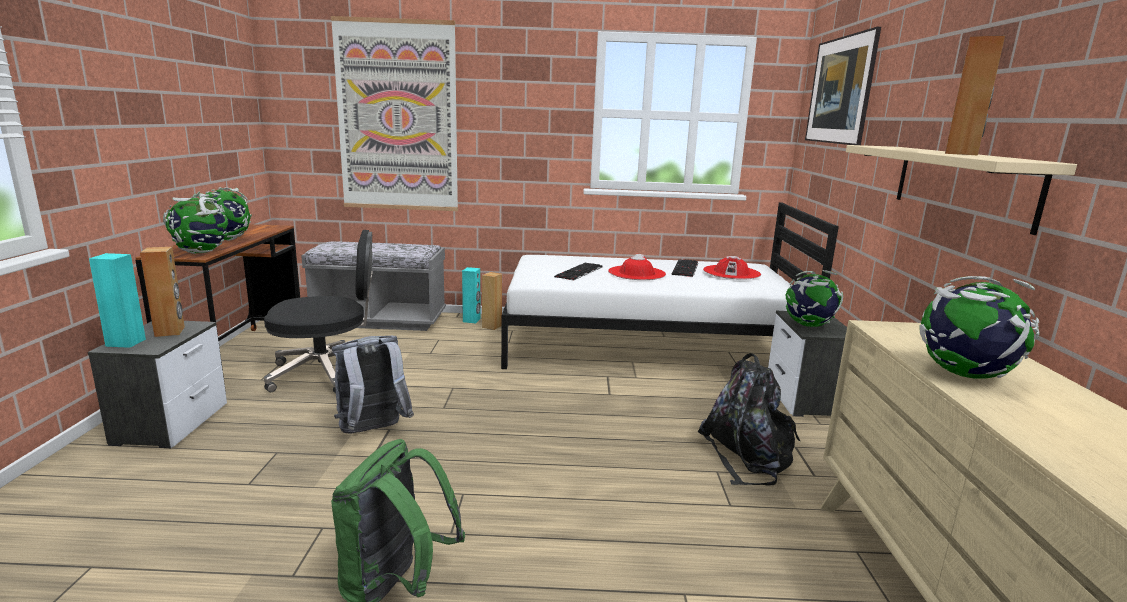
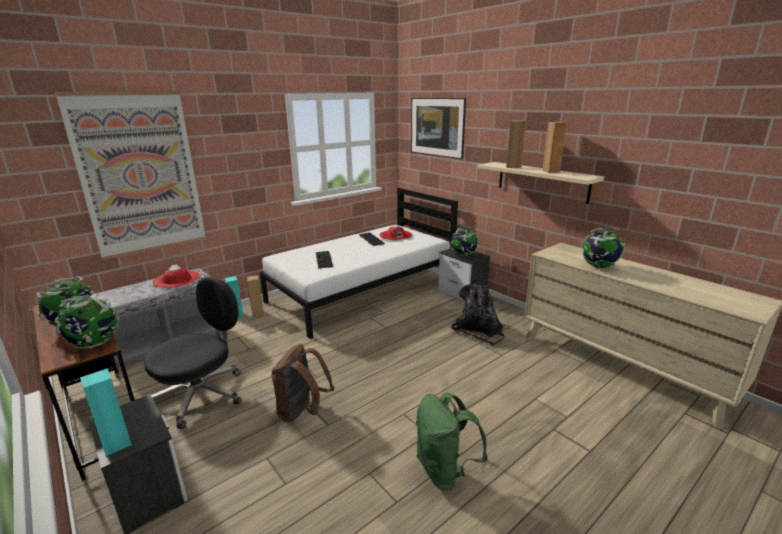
camera: 40 degrees left, 5 degrees up
brown speaker [140,247,185,337] -> brown speaker moved to [506,120,526,169]
grey backpack [332,336,414,434] -> brown backpack [271,344,334,423]
red hat [608,254,666,280] -> red hat moved to [152,264,200,288]

